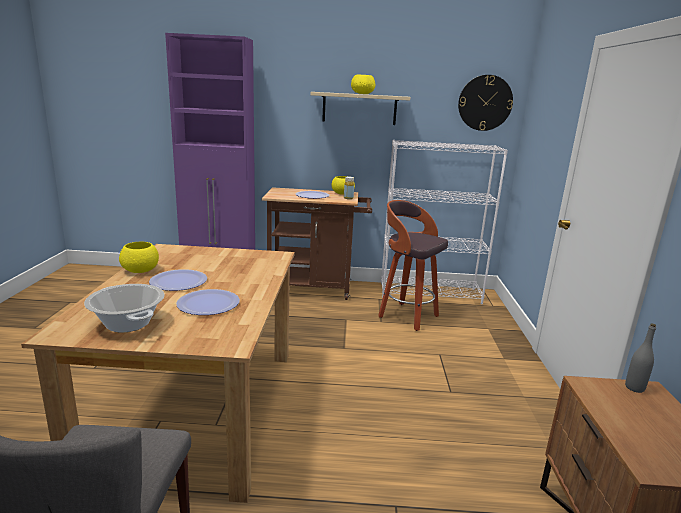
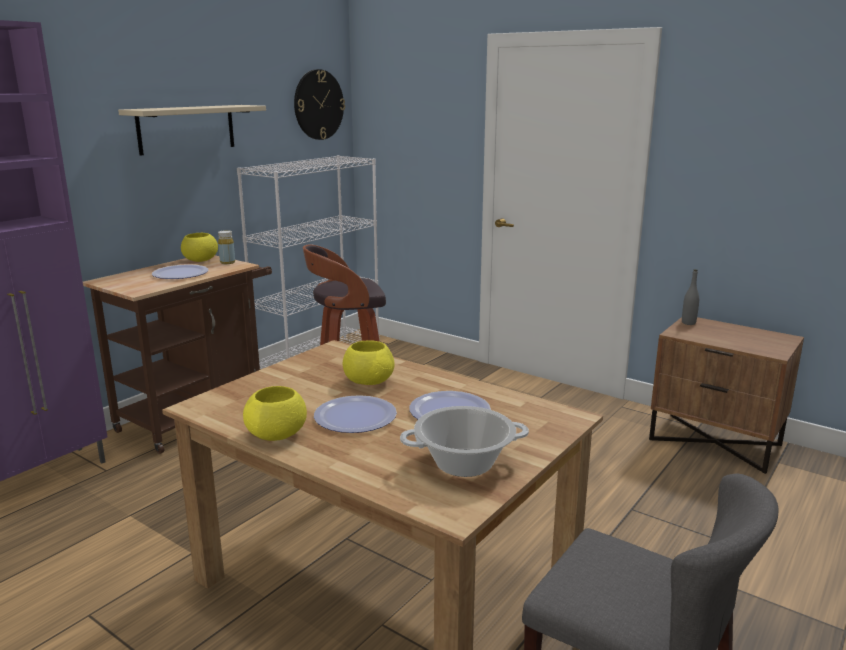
camera: 55 degrees left, 0 degrees up
yellow bowl [351,75,375,94] -> yellow bowl moved to [342,340,395,385]

